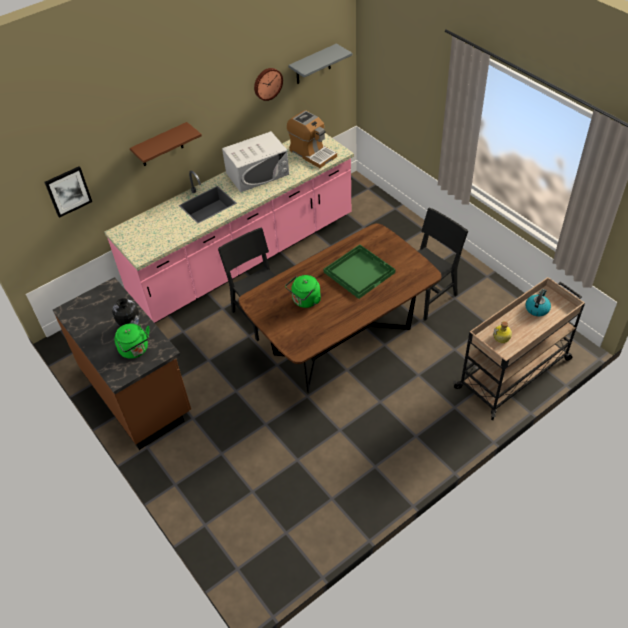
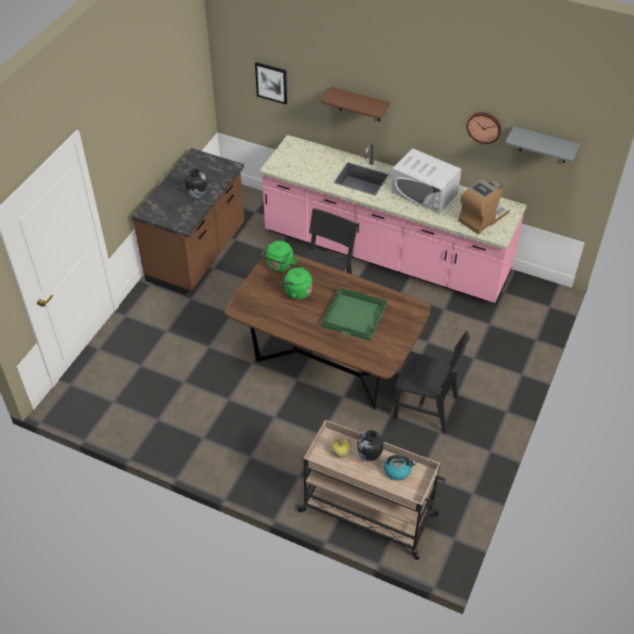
camera: 60 degrees right, 0 degrees up
green kettle [114,323,150,359] -> green kettle moved to [262,241,298,272]
coffee machine [287,111,337,168] -> coffee machine turned 150 degrees counterclockwise [458,179,510,234]
none -> vase [357,430,384,462]

